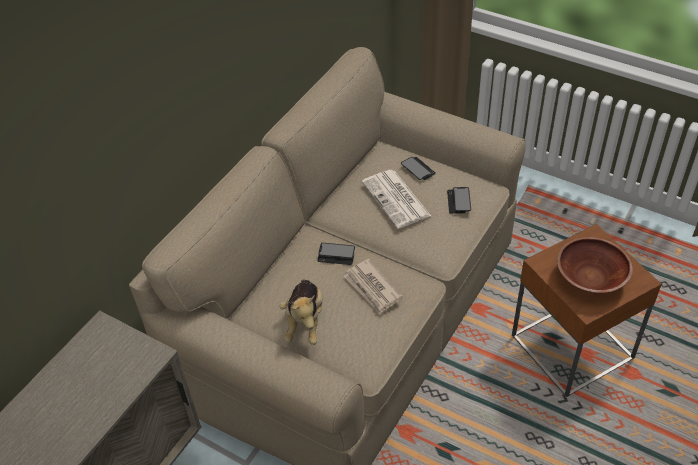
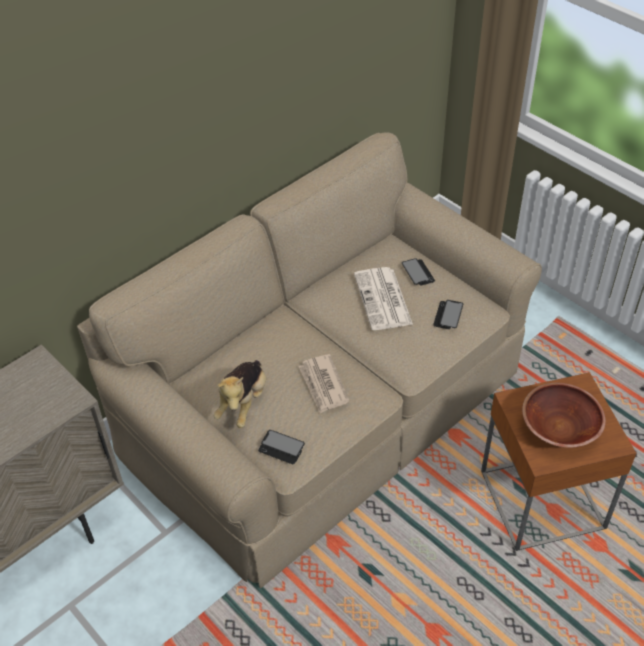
camera: 15 degrees right, 0 degrees up
phone [318,243,355,265] -> phone moved to [258,430,305,464]

